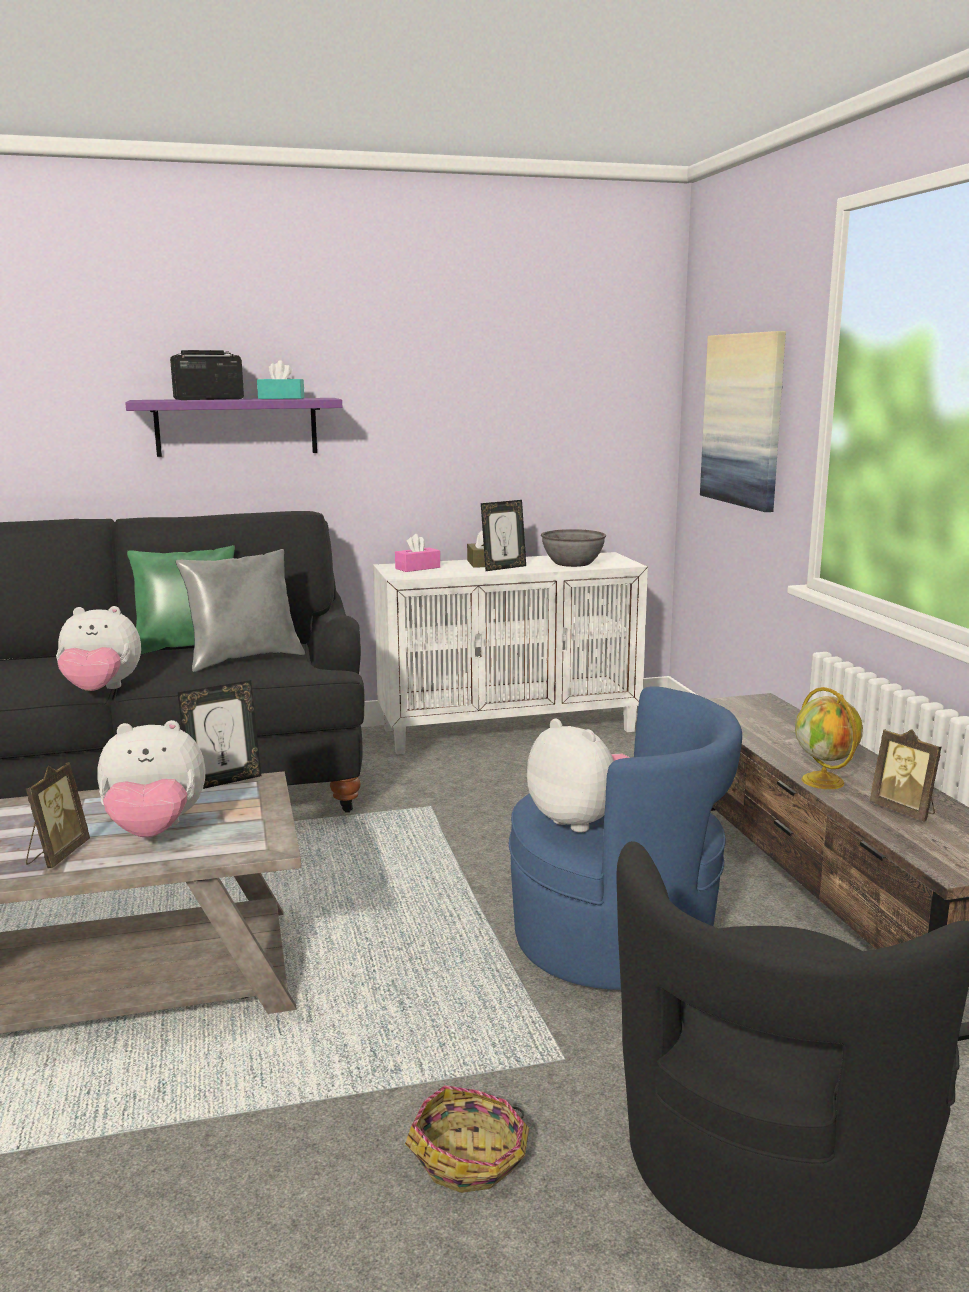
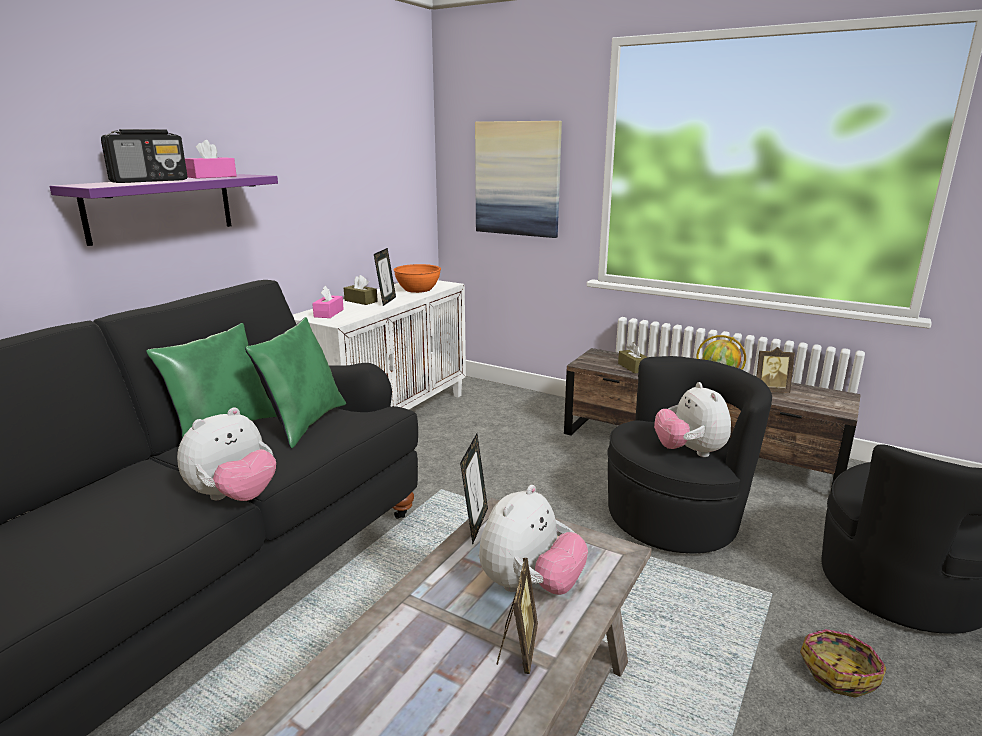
camera: 45 degrees left, 5 degrees up
picture frame [26,762,90,868] -> picture frame turned 45 degrees clockwise [497,558,538,674]
radio [170,350,244,400] -> radio turned 150 degrees counterclockwise [101,129,188,183]
grey pillow [176,549,305,672] -> green pillow [245,317,346,448]
turquoise tissue box [257,360,304,399] -> pink tissue box [185,140,237,179]
blue armchair [509,686,742,990] -> black armchair [607,356,772,553]
plush toy [527,719,630,832] -> plush toy turned 105 degrees counterclockwise [654,382,731,457]
grey bowl [541,529,606,567] -> orange bowl [393,264,441,293]
none -> brown tissue box [618,342,647,373]

